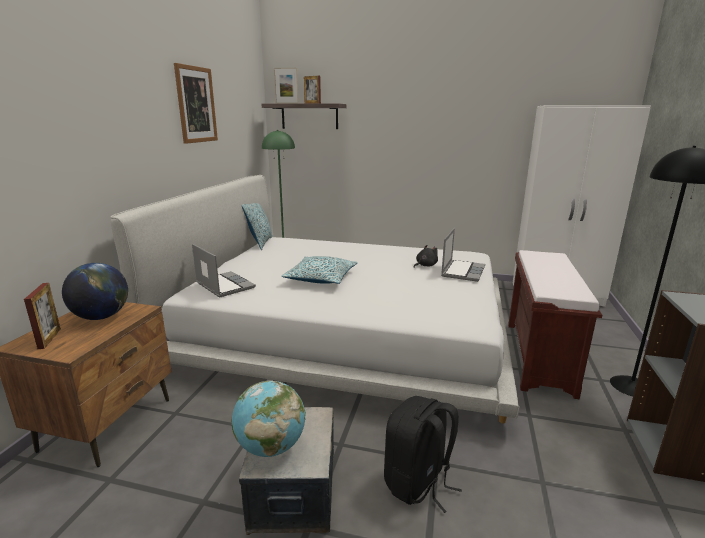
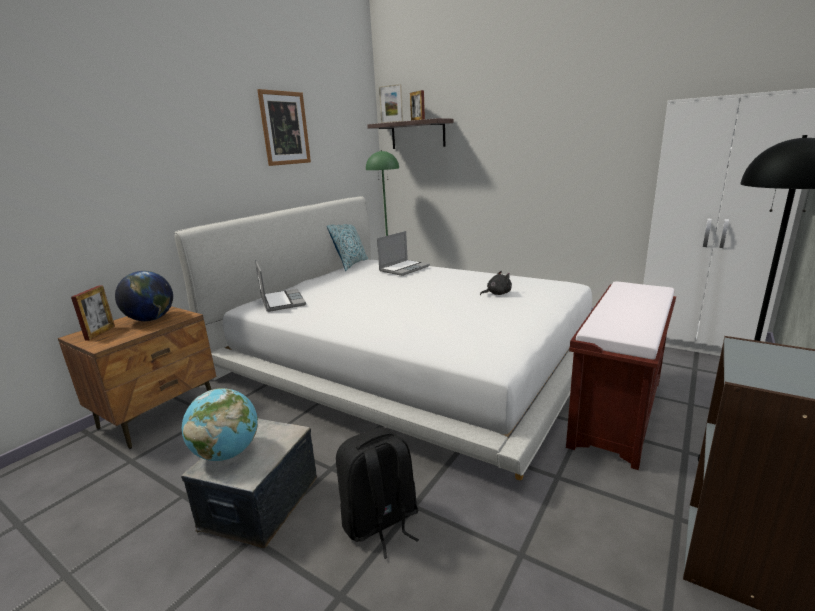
camera: 20 degrees right, 0 degrees up
pillow [282,256,357,284] -> none
laptop [441,228,485,282] -> laptop moved to [377,231,430,276]

